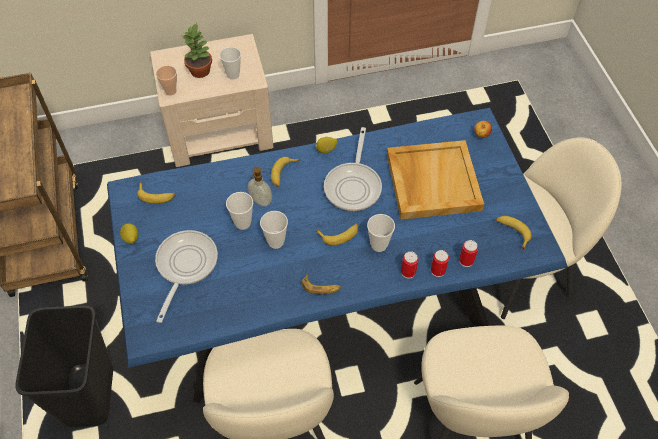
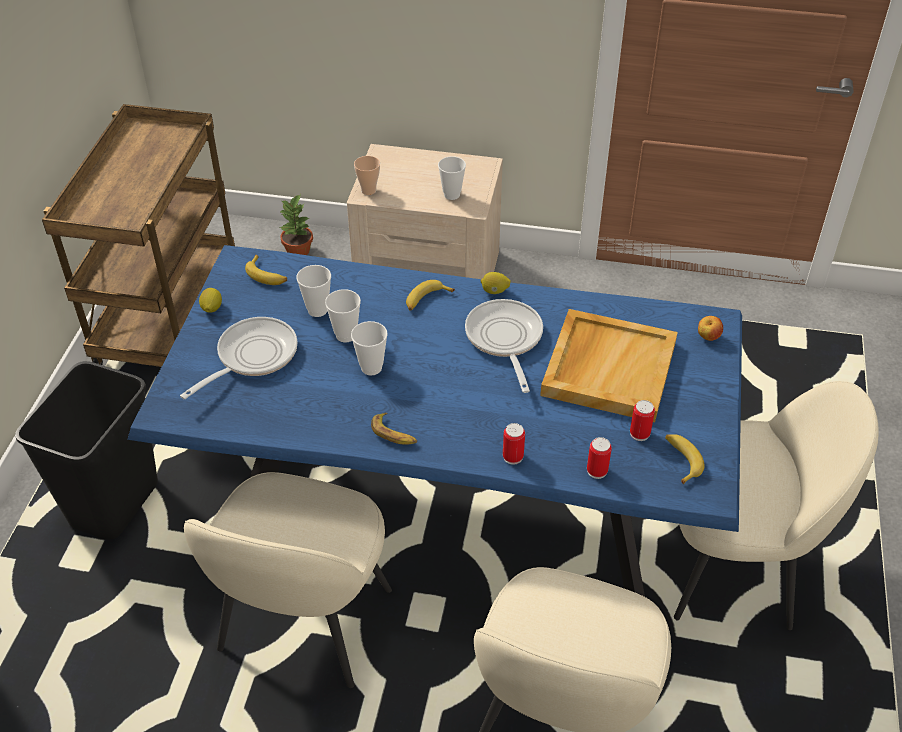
camera: 25 degrees right, 10 degrees down
potted plant [182,23,212,78] -> potted plant moved to [279,194,313,255]
soap dispenser [248,167,272,207] -> none
banana [316,224,358,245] -> none
frying pan [324,127,382,211] -> frying pan turned 135 degrees clockwise [465,299,543,393]
cup [367,214,395,252] -> cup moved to [296,265,331,317]
can [431,250,449,277] -> can moved to [630,400,655,441]

